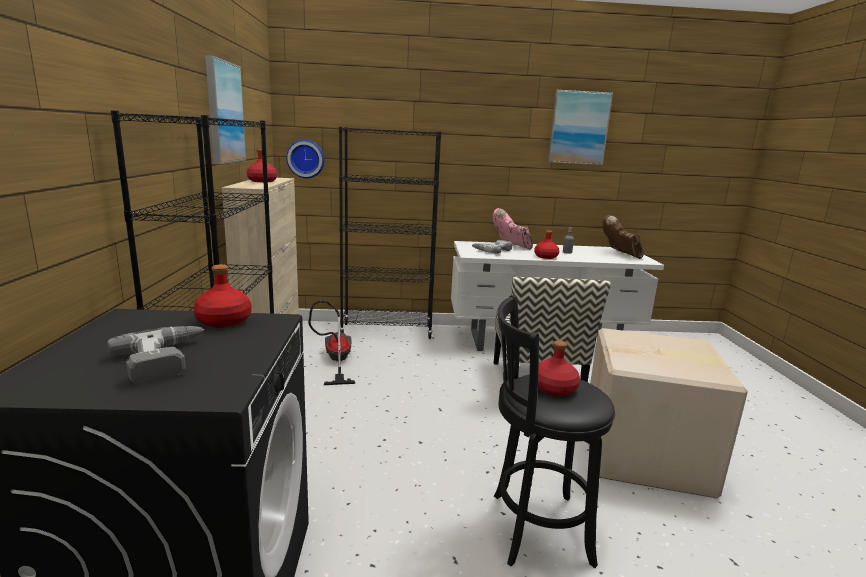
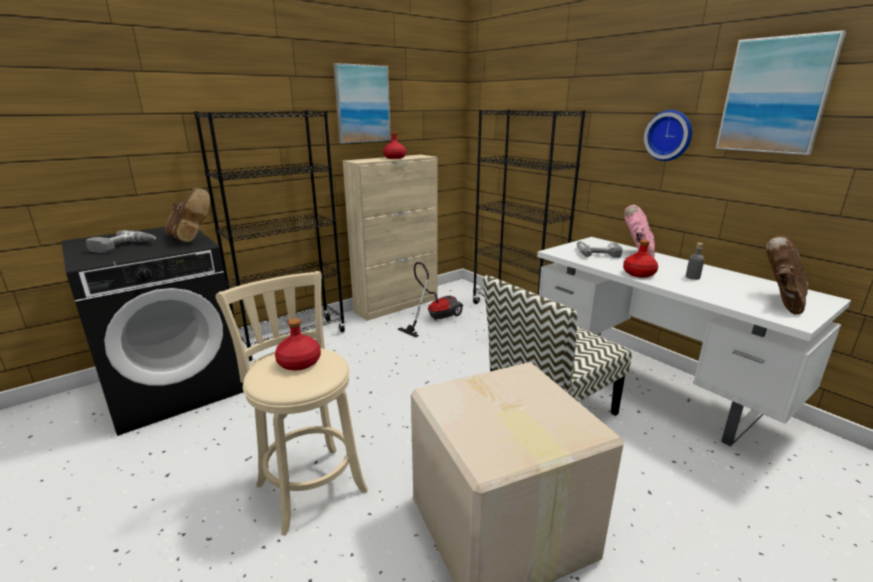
camera: 55 degrees right, 5 degrees up
red bottle [193,264,252,328] -> brown boot [166,188,210,242]
wall clock [286,140,324,179] -> wall clock moved to [644,110,692,161]
black stool [494,295,615,568] -> beige stool [216,271,368,536]

